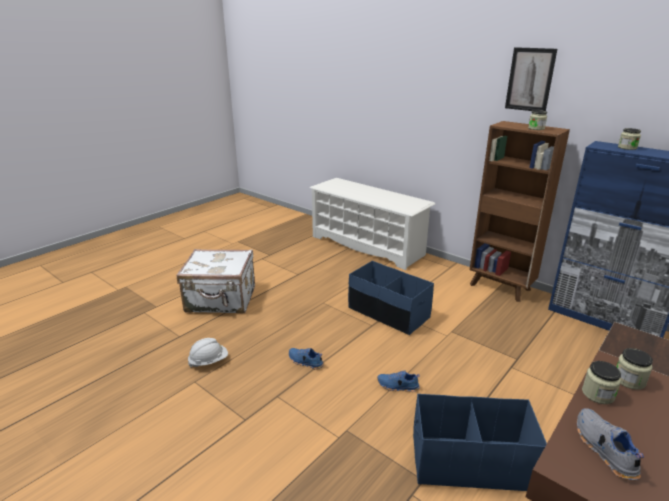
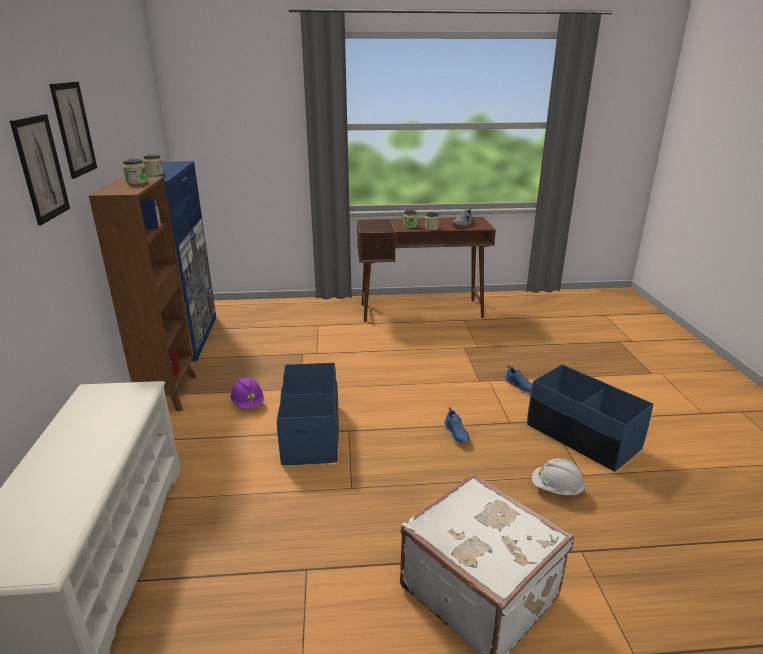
camera: 135 degrees left, 0 degrees up
blue shoe [377,370,420,392] -> blue shoe moved to [504,365,532,393]
blue storage box [413,394,547,491] -> blue storage box moved to [527,364,654,472]
none -> picture [10,114,70,225]
none -> purple hard hat [230,377,264,409]

